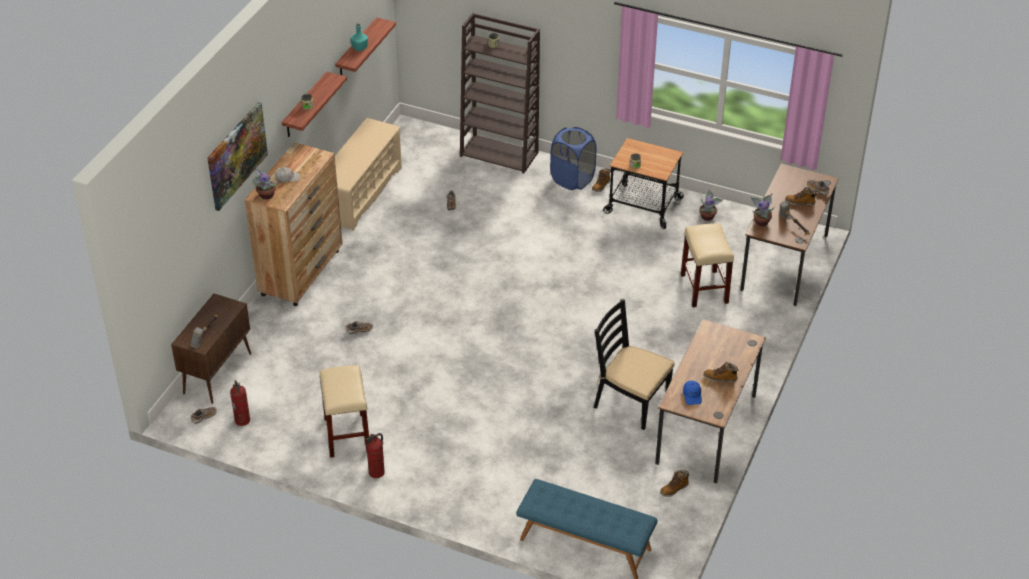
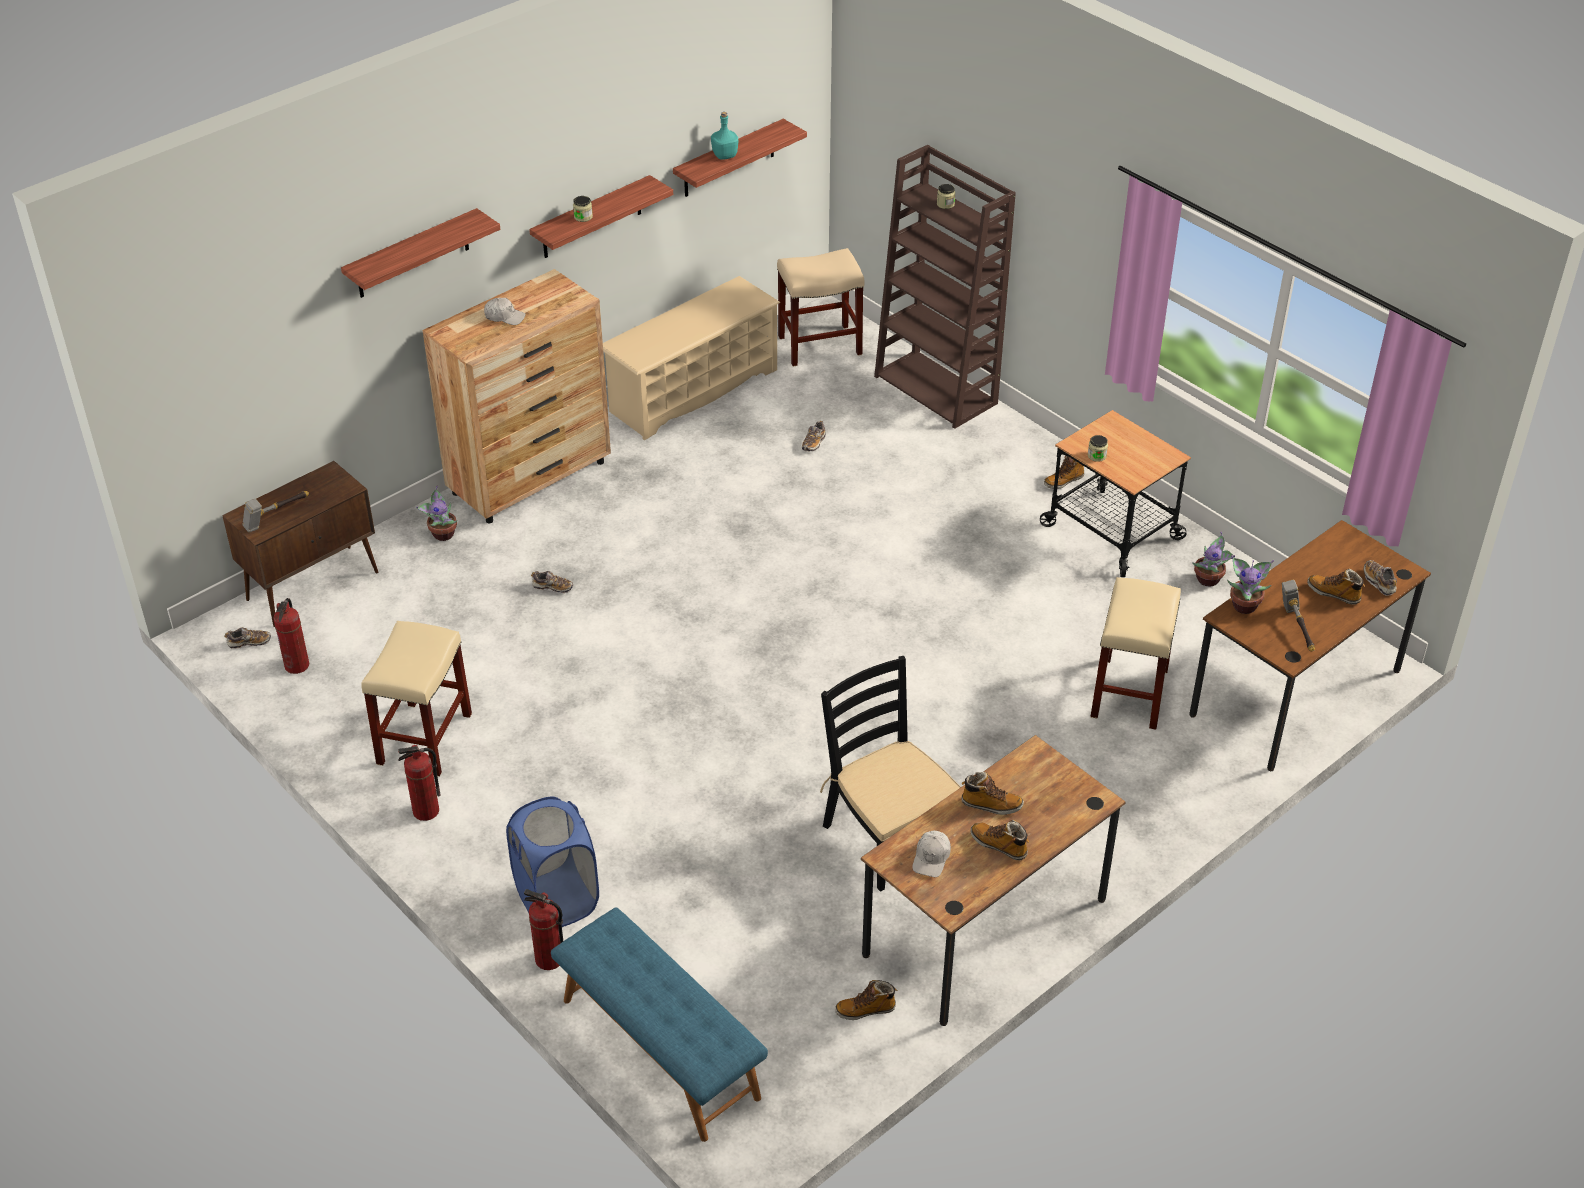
camera: 25 degrees right, 0 degrees up
picture [207,102,268,211] -> shelf [341,208,500,298]
potted plant [253,165,278,199] -> potted plant moved to [416,486,458,541]
blue laundry basket [550,127,596,190] -> blue laundry basket moved to [506,797,599,927]
blue cap [683,381,702,405] -> white cap [912,831,951,877]
none -> fire extinguisher [524,889,563,970]
none -> beige stool [777,248,864,367]
none -> boot [961,772,1024,815]

